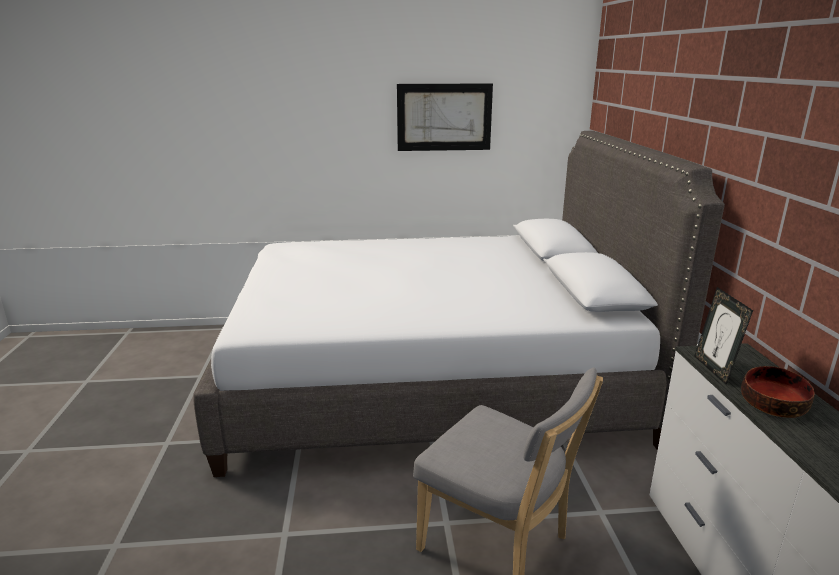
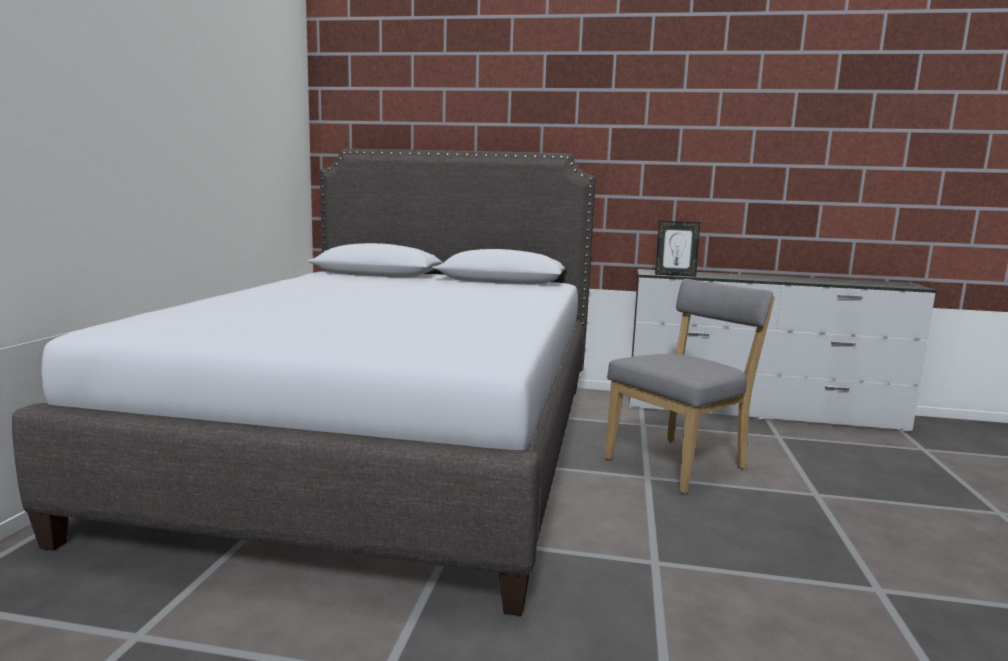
camera: 75 degrees left, 10 degrees down
picture [397,83,493,151] -> none
bowl [741,366,815,418] -> none

